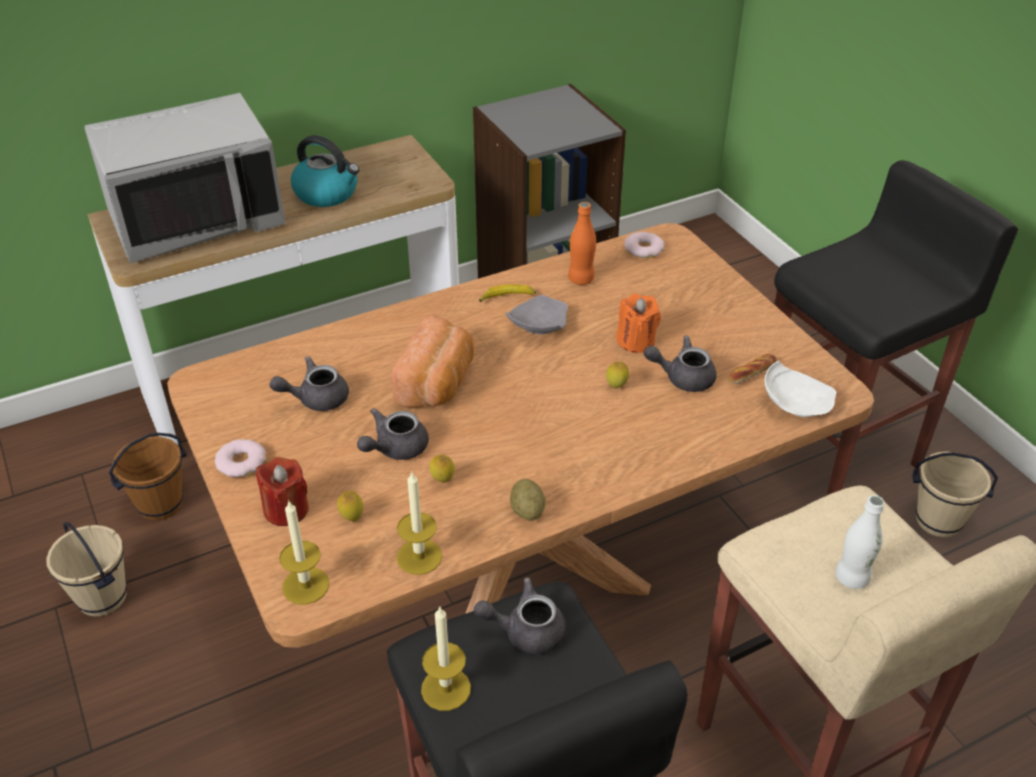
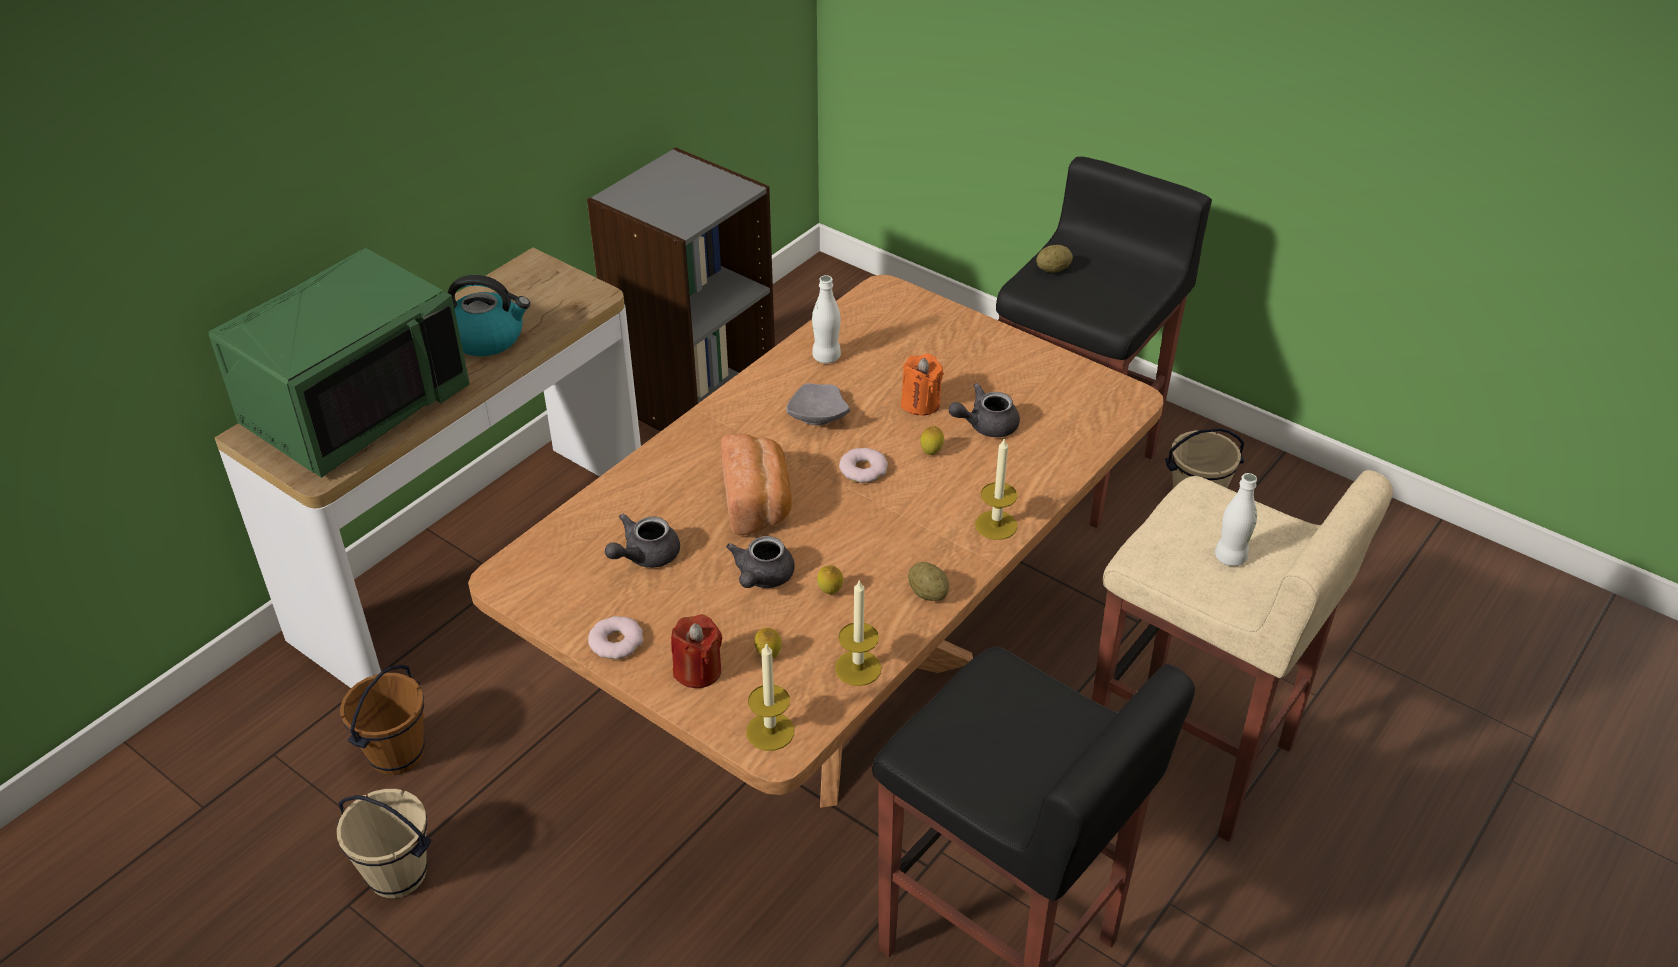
camera: 25 degrees left, 0 degrees up
grey microwave [85,93,286,263] -> green microwave [209,248,470,478]
candle [421,607,471,711] -> candle moved to [975,437,1018,540]
grey teapot [474,577,566,654] -> none
banana [479,284,536,302] -> none
orange bottle [568,202,596,285] -> white bottle [812,275,841,363]
donut [624,232,664,258] -> donut moved to [839,448,888,483]
bread [728,354,777,384] -> none
white plate [764,361,837,417] -> none
none -> potato [1036,245,1073,273]

